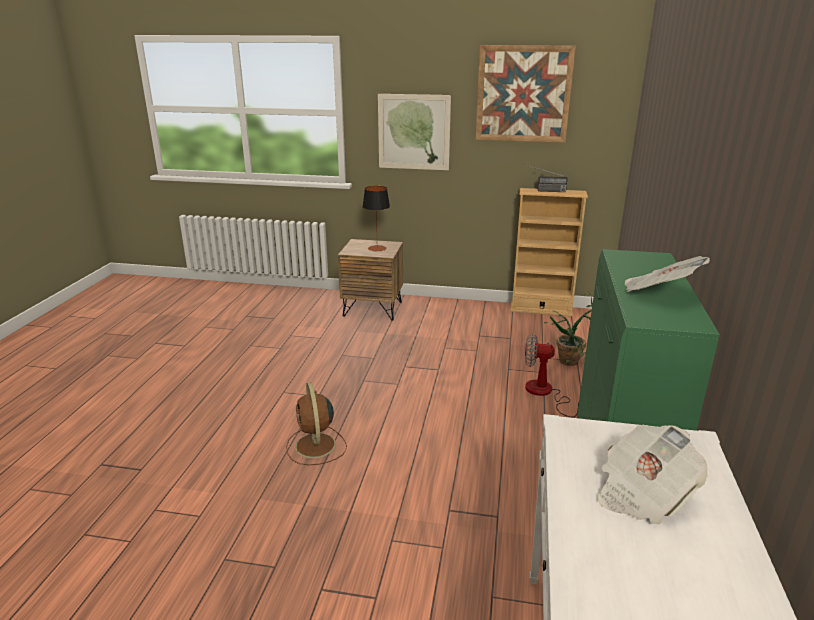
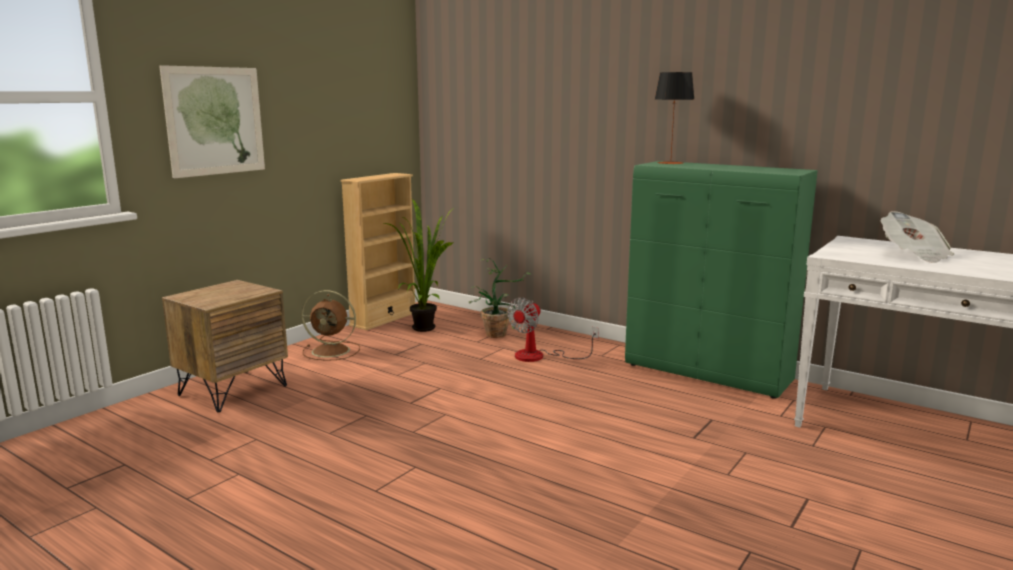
camera: 65 degrees left, 10 degrees down
brown fan [286,383,347,465] -> brown fan moved to [301,290,360,361]
table lamp [363,186,390,251] -> table lamp moved to [655,72,695,165]
picture [476,45,576,143] -> none
radio [526,165,568,192] -> none
newspaper [625,256,710,292] -> none
none -> potted plant [383,199,454,332]

